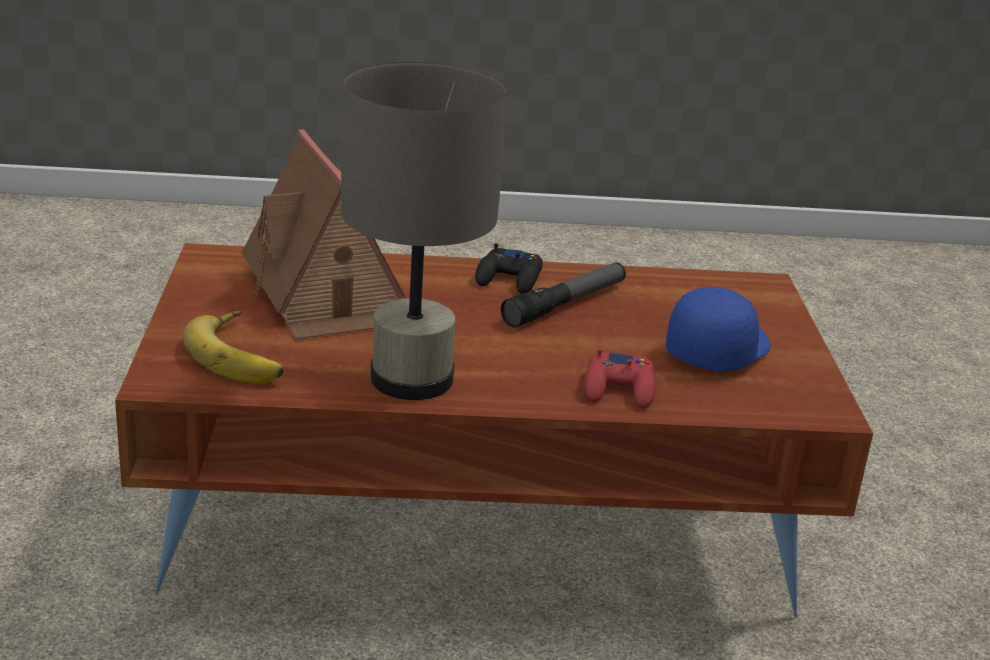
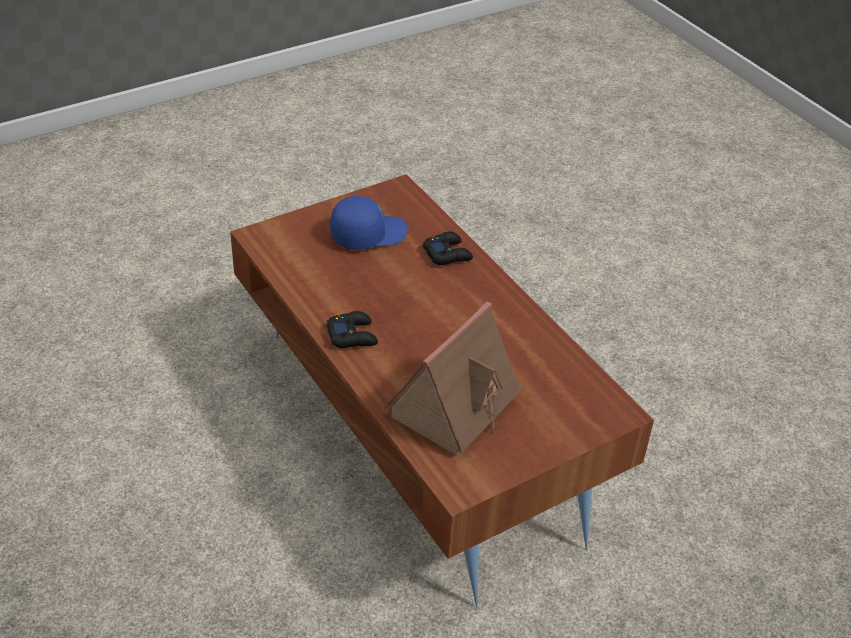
camera: 120 degrees left, 15 degrees up
banana [183,310,284,384] -> none
grey table lamp [341,62,507,400] -> none
flashlight [501,262,626,328] -> none
red game controller [584,348,656,409] -> black game controller [423,231,473,265]
blue cap [666,287,770,371] -> blue cap turned 150 degrees clockwise [330,196,408,250]

